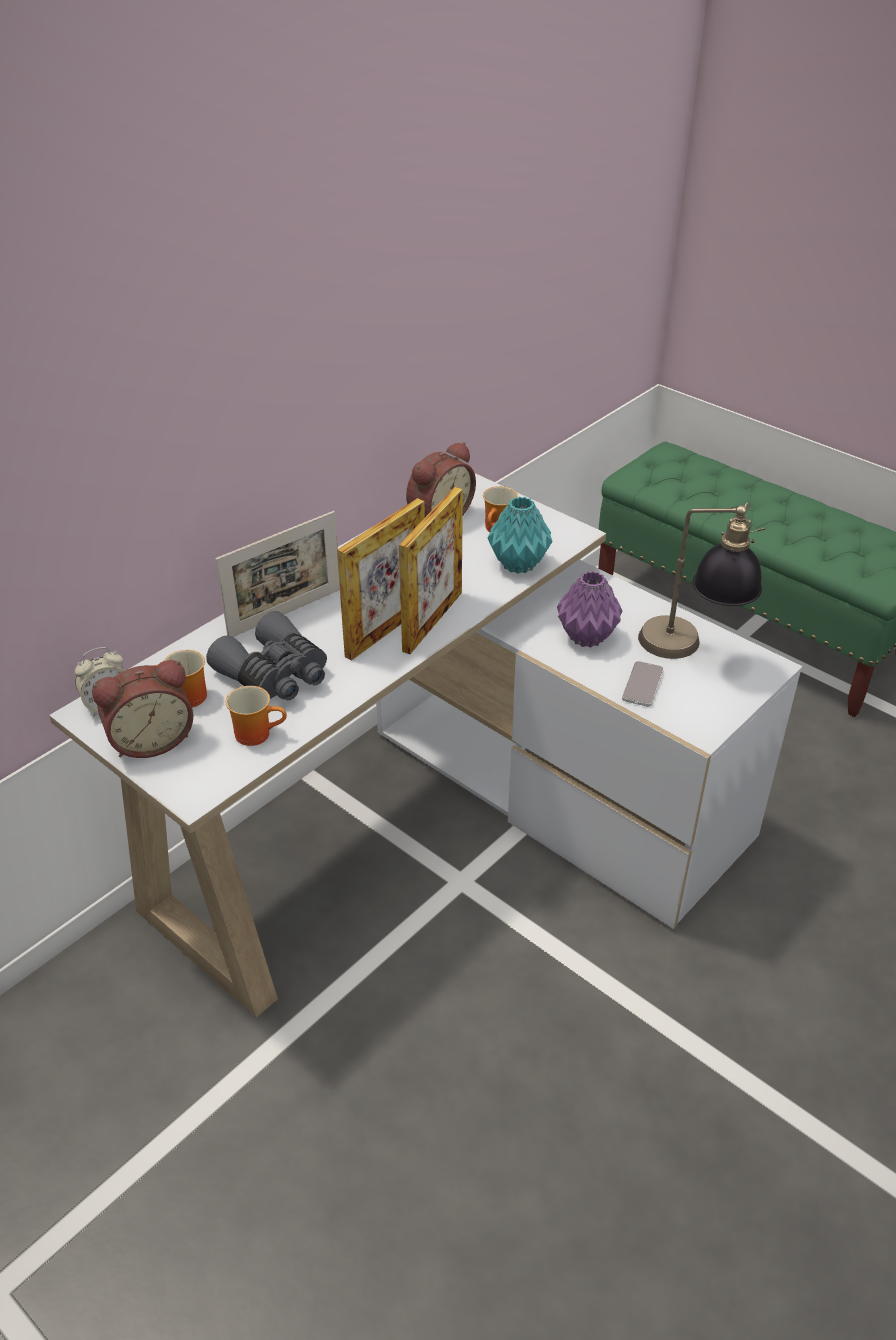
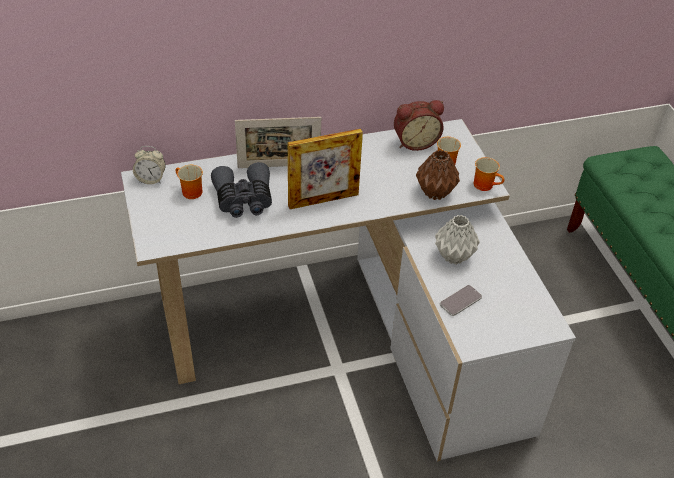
camera: 30 degrees right, 5 degrees up
alarm clock [92,660,193,758] -> none
mug [226,686,287,746] -> mug moved to [474,157,505,191]
picture frame [399,487,463,654] -> none
turquoise vase [488,497,552,574] -> brown vase [416,150,460,200]
purple vase [557,571,623,648] -> grey vase [435,215,480,264]
table lamp [638,503,765,659] -> none

